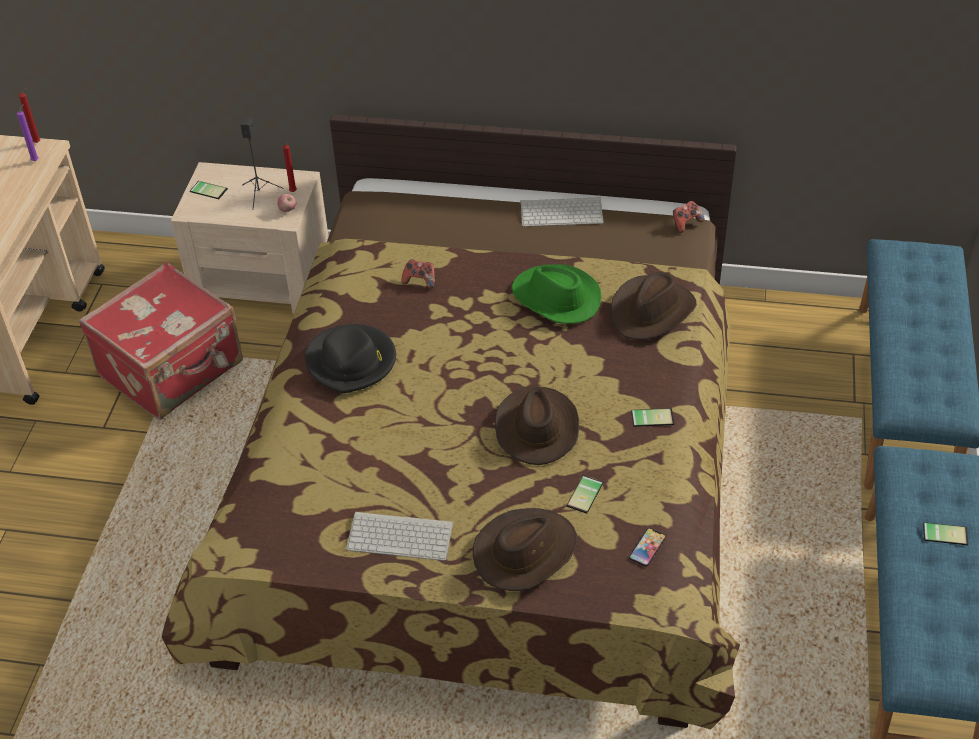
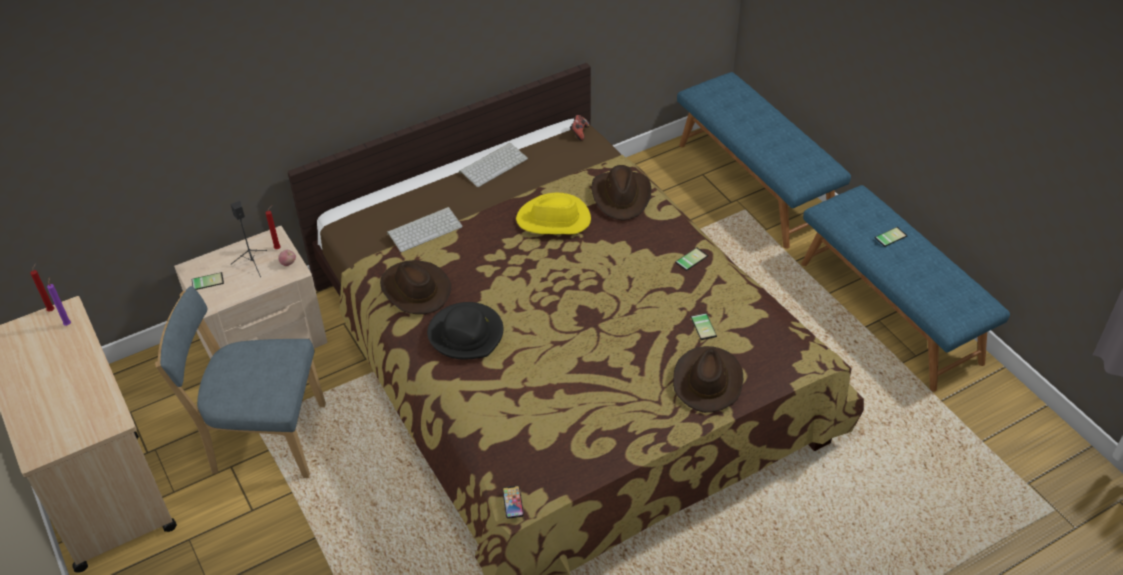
camera: 40 degrees left, 0 degrees up
red suitcase [79,262,243,420] -> blue chair [155,286,326,478]
keyboard [346,511,453,561] -> keyboard moved to [387,207,463,252]
game controller [402,259,435,289] -> none
brown hat [495,386,579,465] -> brown hat moved to [380,260,451,314]
green hat [512,264,601,324] -> yellow hat [516,193,591,235]
phone [629,528,666,567] -> phone moved to [502,486,524,518]

